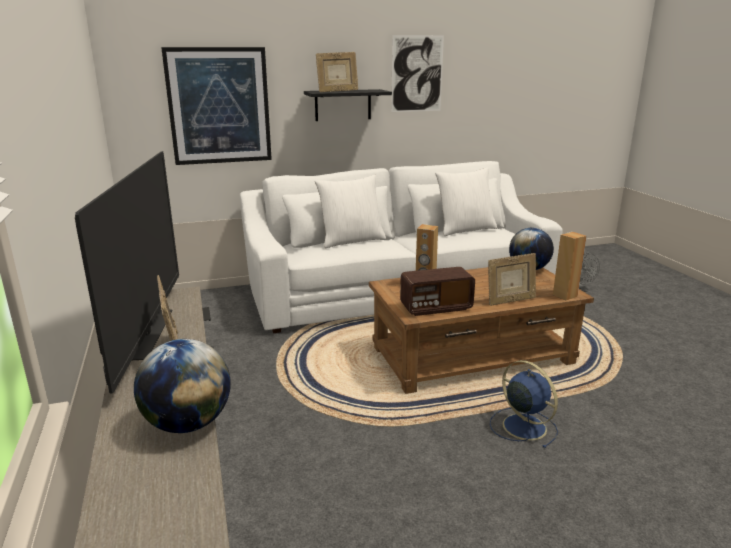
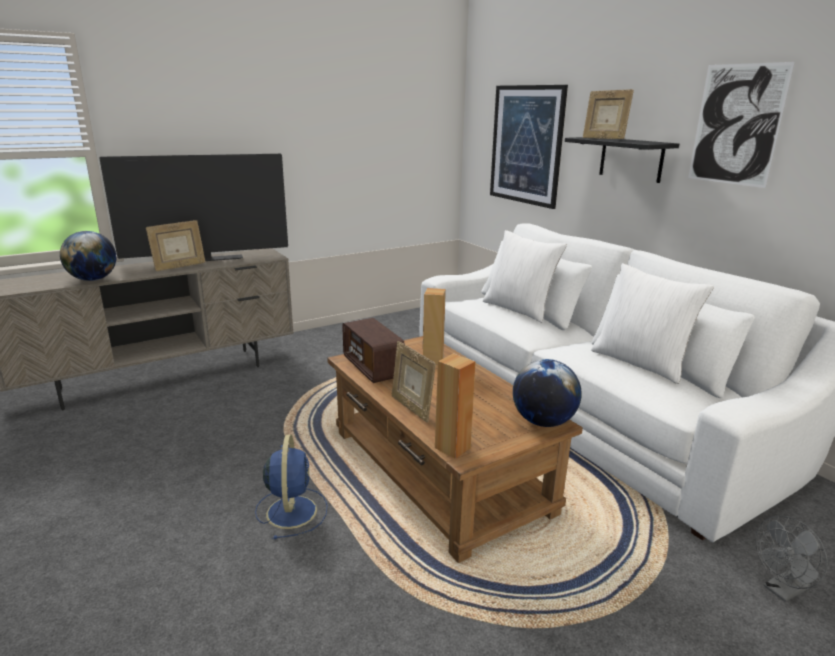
camera: 75 degrees right, 0 degrees up
blue fan [490,360,558,448] -> blue fan turned 45 degrees counterclockwise [255,435,327,539]

